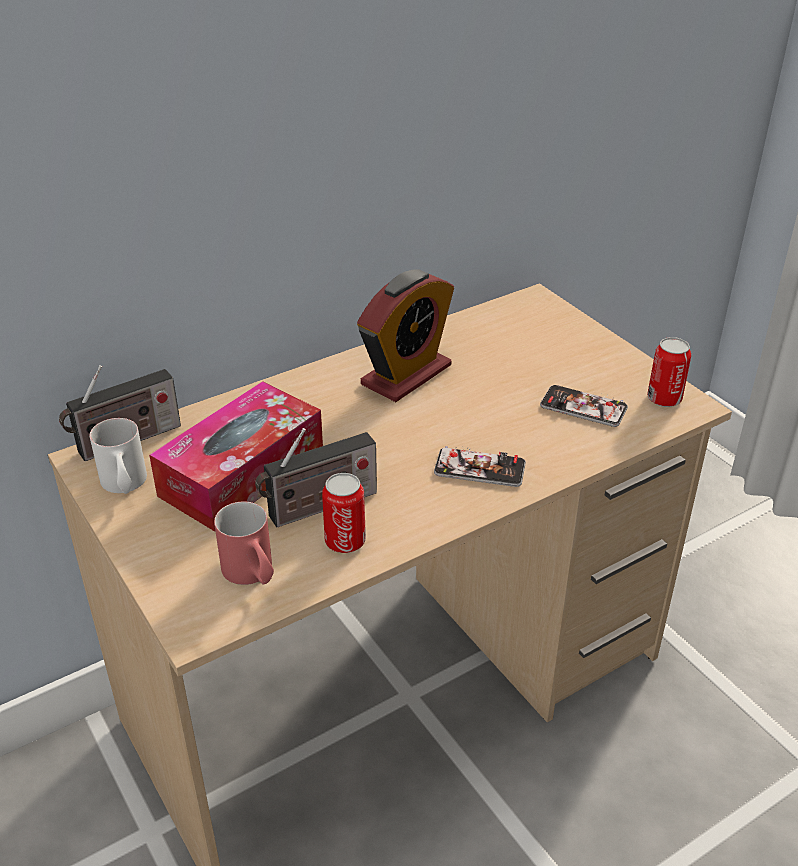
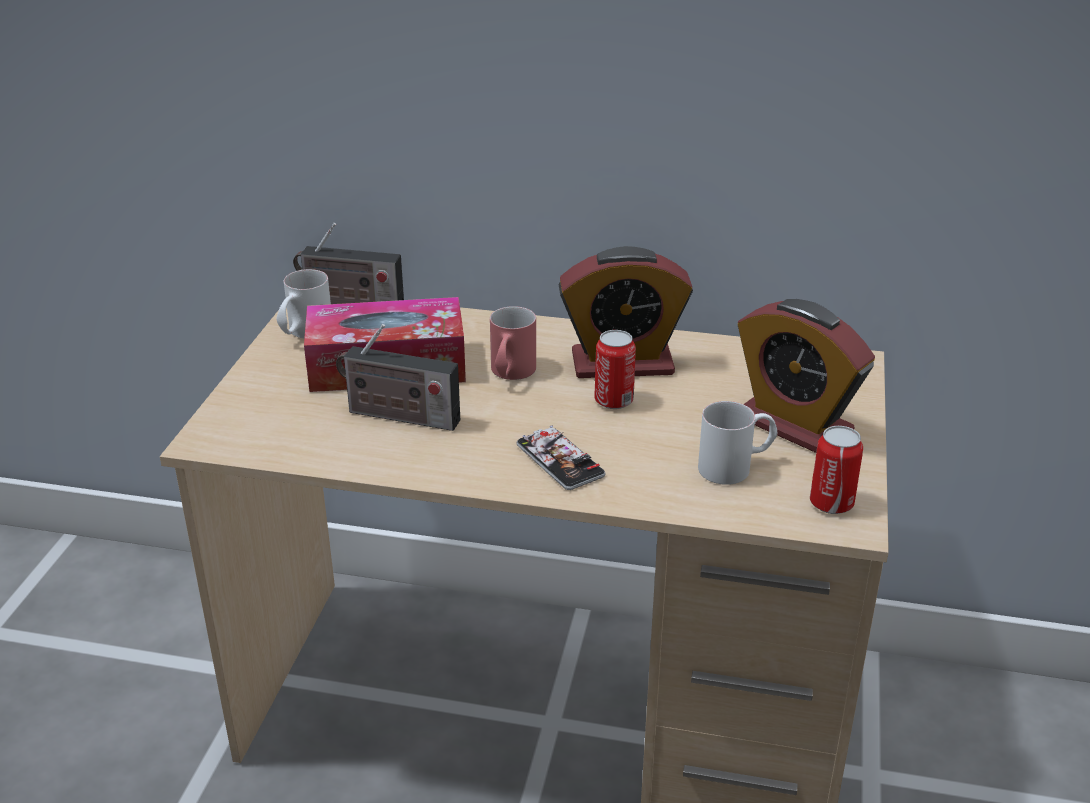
camera: 45 degrees right, 5 degrees down
red mug [214,502,274,585] -> red mug moved to [490,306,536,380]
can [322,473,366,553] -> can moved to [595,330,636,409]
phone [540,385,628,427] -> white mug [698,401,777,485]
none -> alarm clock [738,299,875,453]

